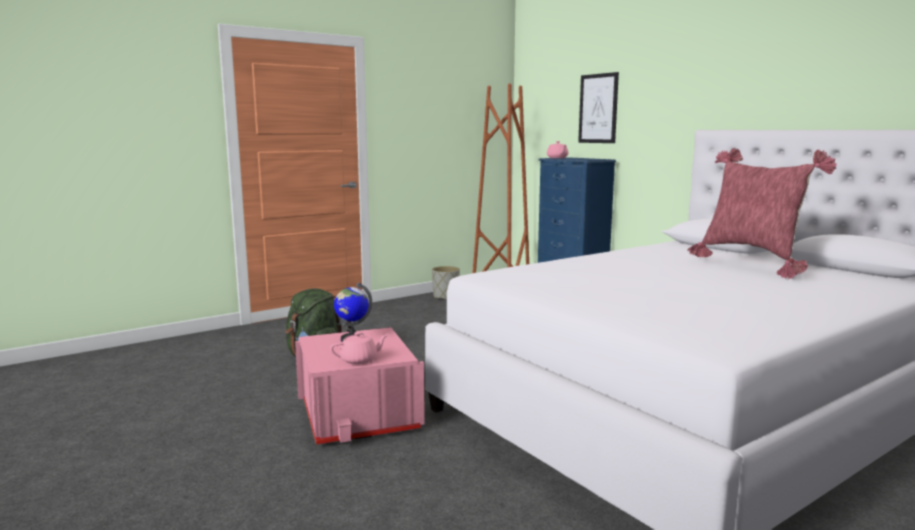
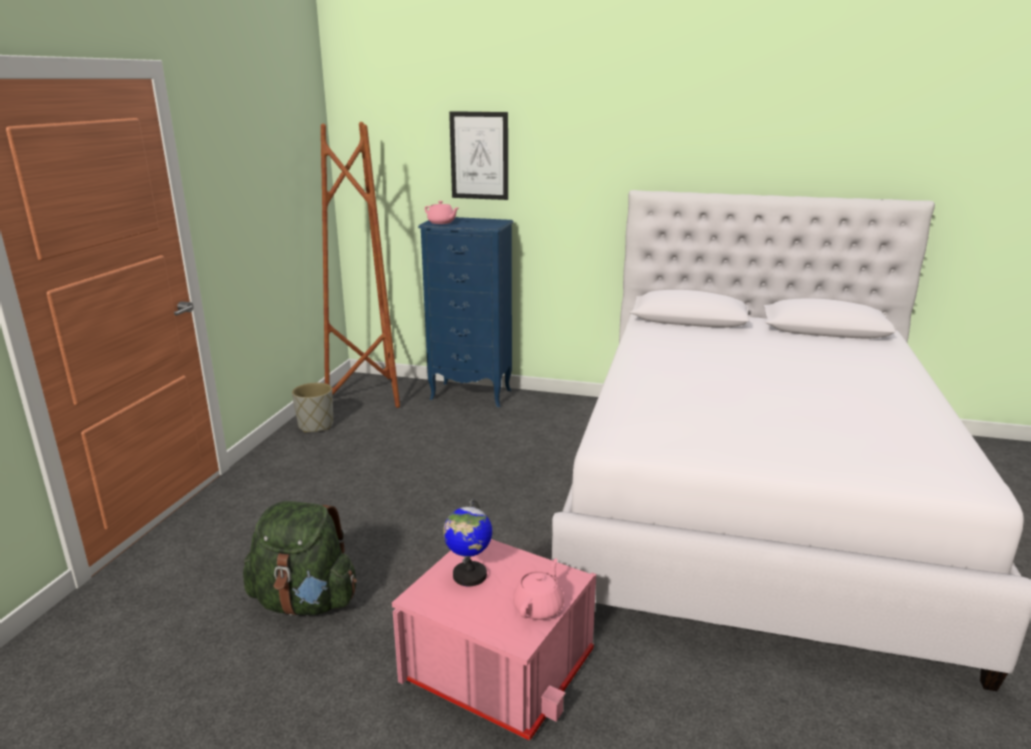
camera: 40 degrees left, 10 degrees up
red pillow [687,148,837,280] -> none

